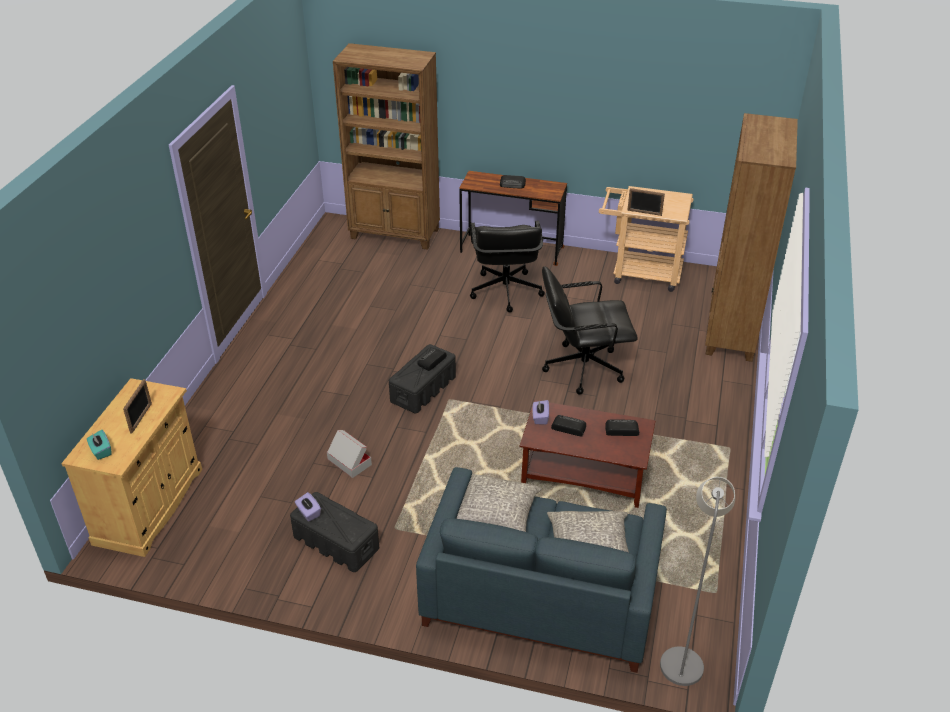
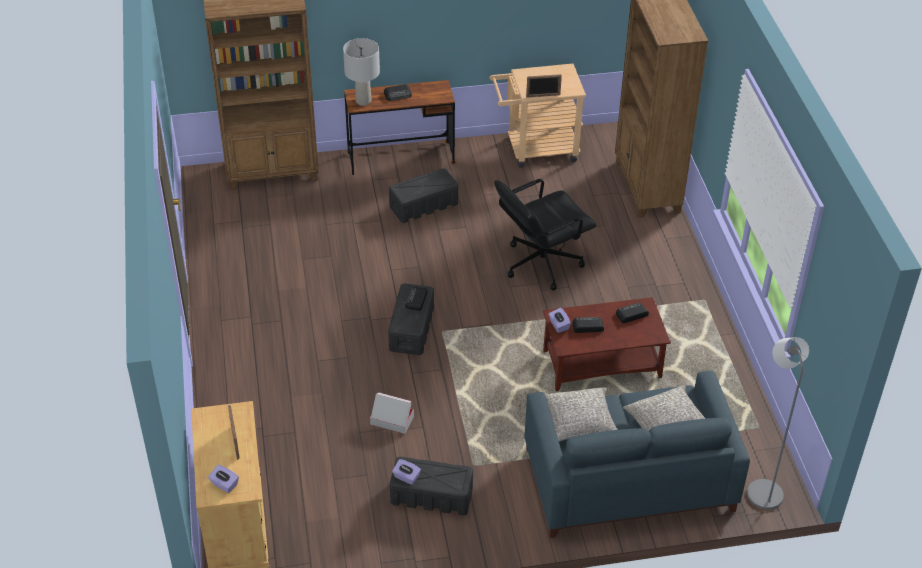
camera: 25 degrees left, 5 degrees up
turquoise tissue box [87,430,111,460] -> purple tissue box [208,465,239,493]
black office chair [470,221,545,313] -> black storage box [389,168,458,223]
none -> grey table lamp [343,38,380,106]

